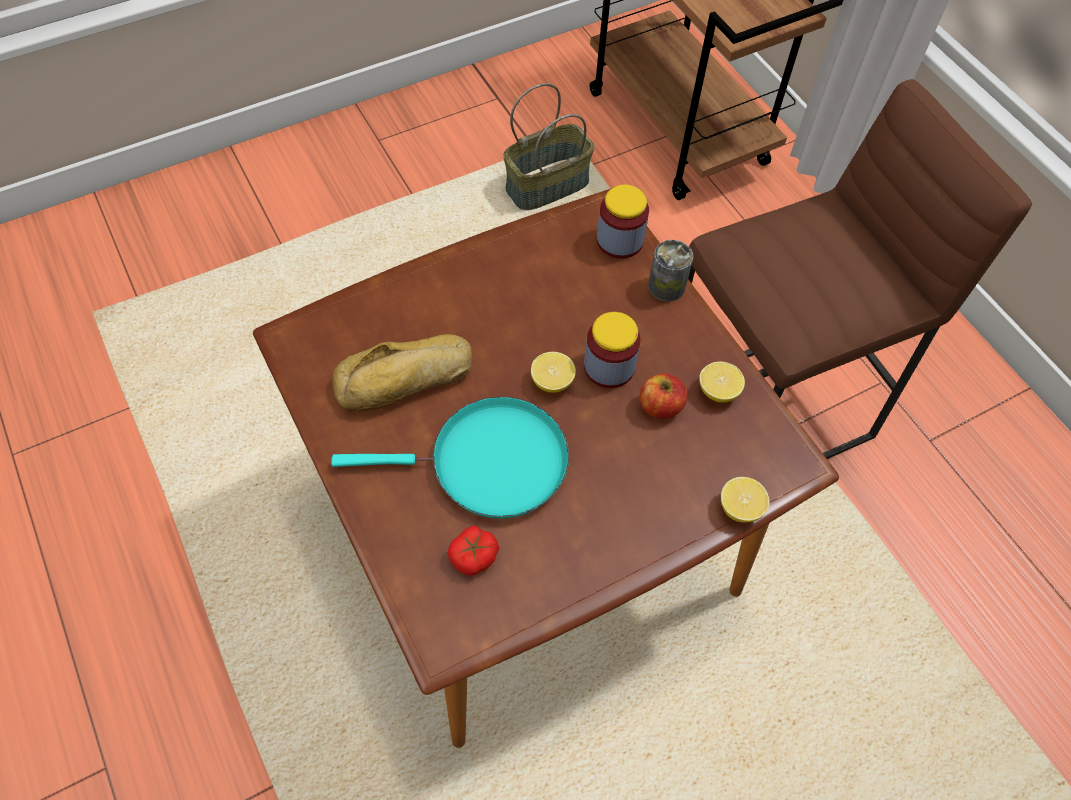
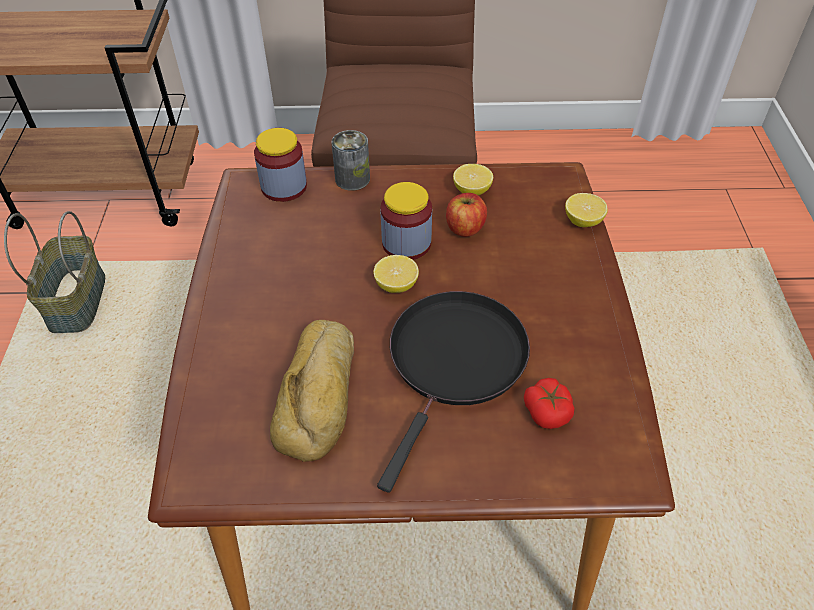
camera: 60 degrees left, 10 degrees down
turquoise frying pan [331,396,569,519] -> black frying pan [377,291,530,493]

